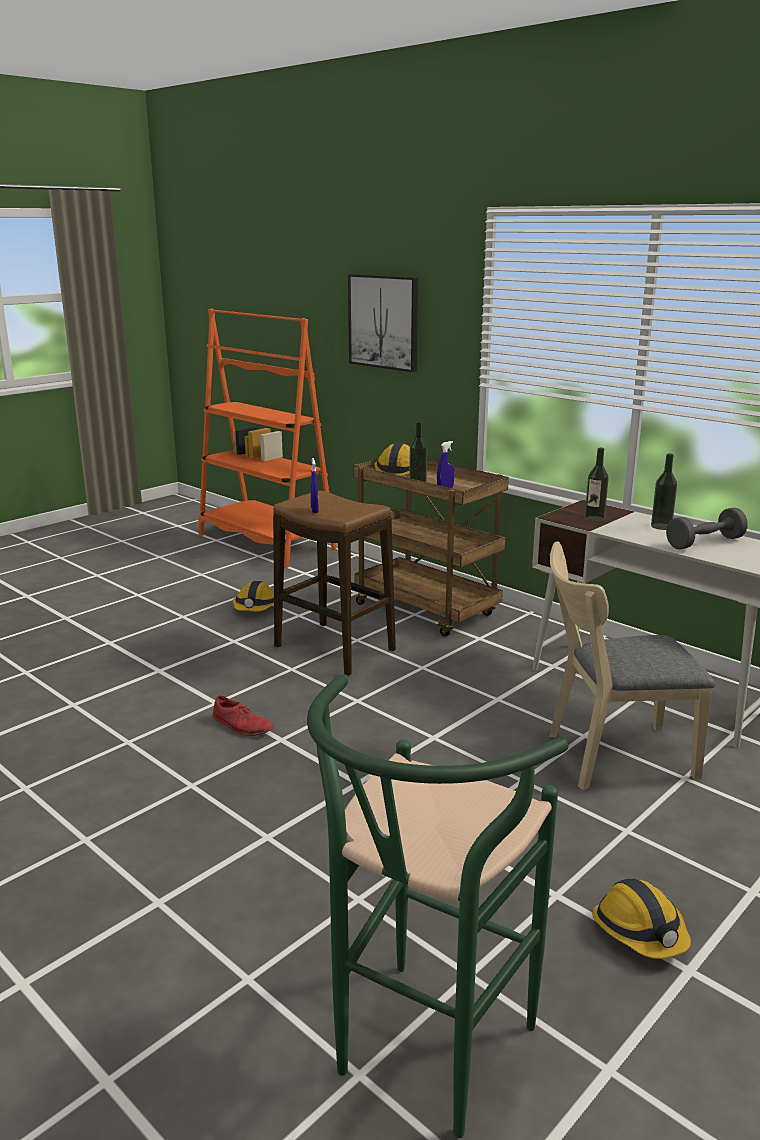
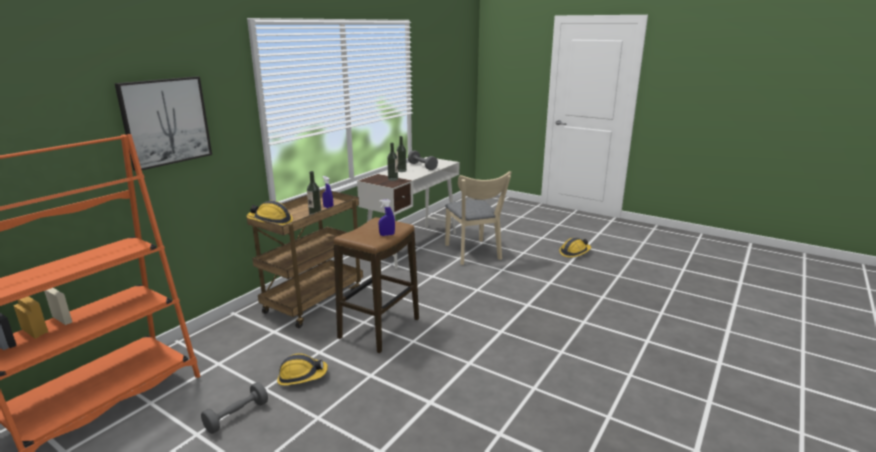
camera: 100 degrees left, 0 degrees up
red shoe [213,695,274,736] -> none
green stool [307,675,568,1138] -> none
none -> grey dumbbell [201,382,268,434]

